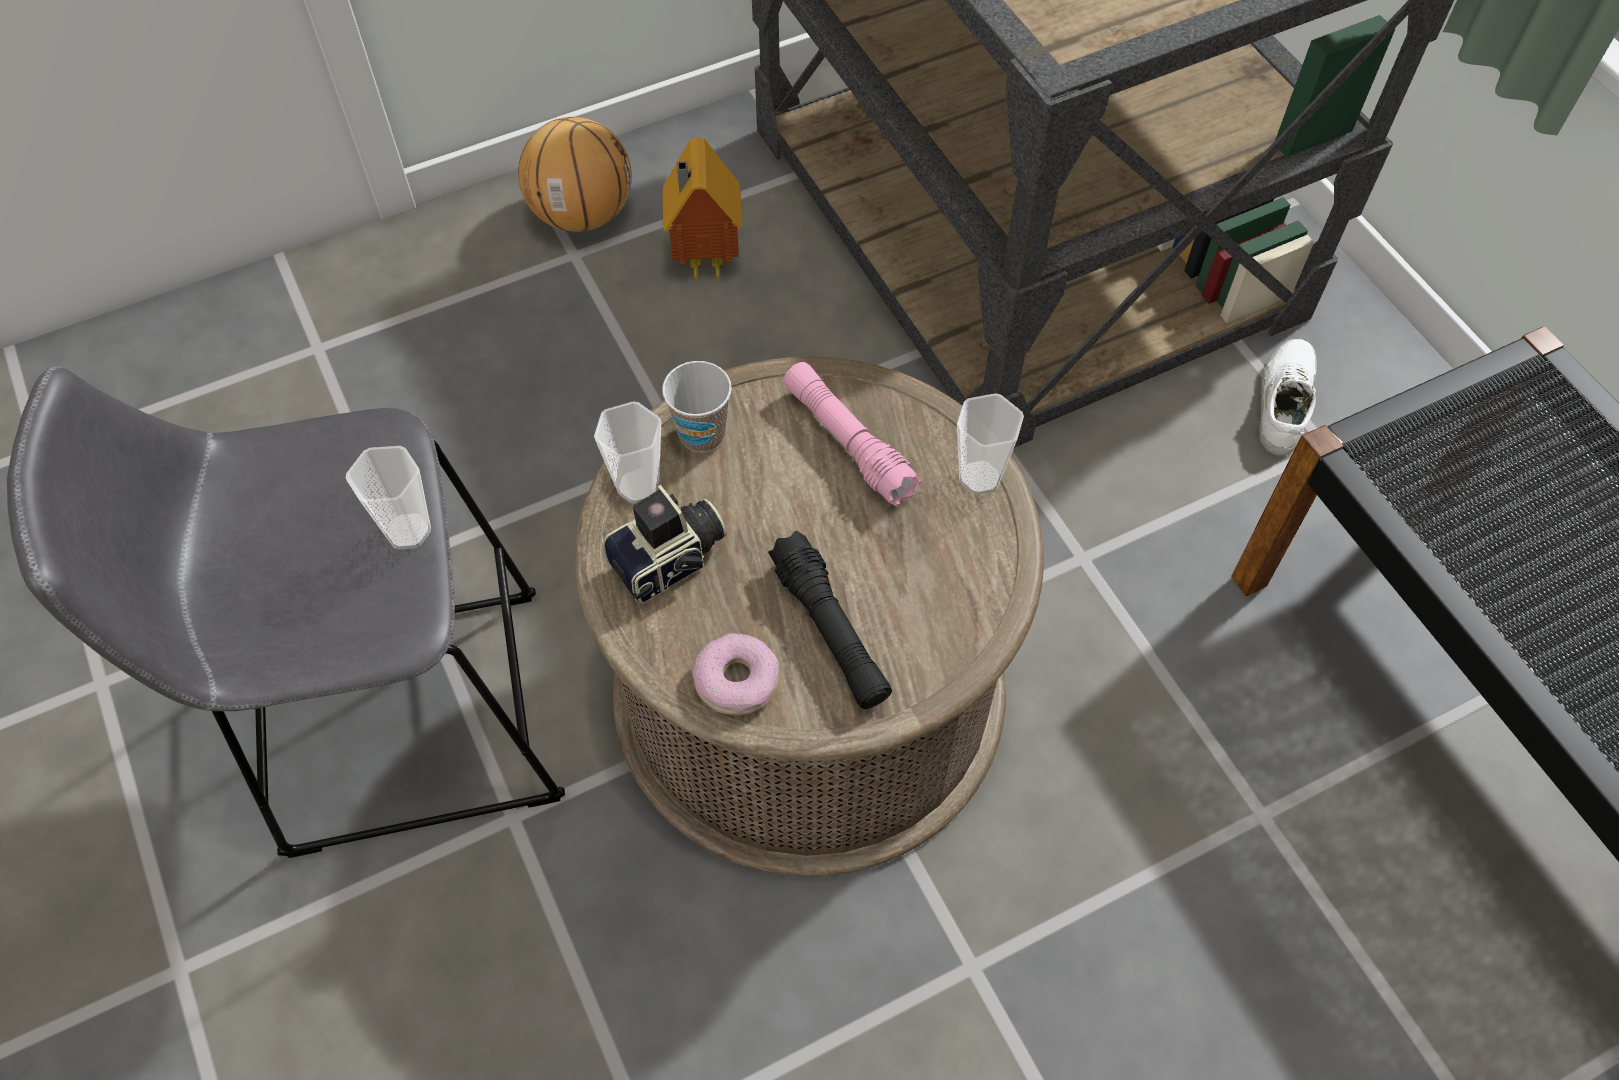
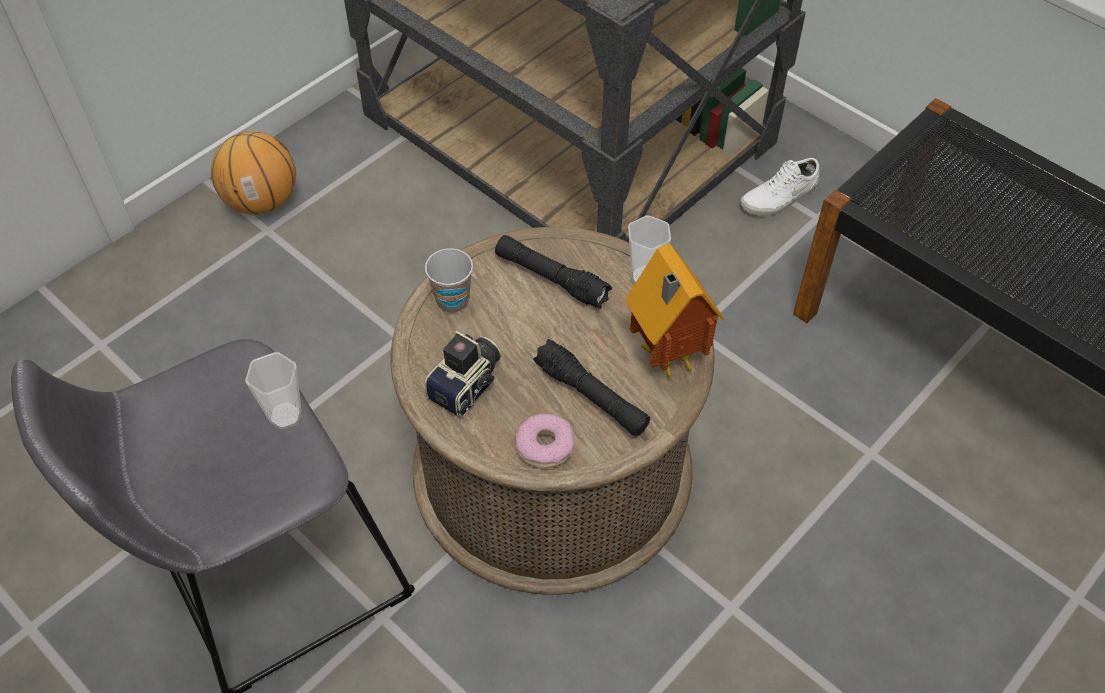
camera: 20 degrees left, 5 degrees down
cup [594,401,661,504] -> none
toy house [662,138,742,282] -> toy house moved to [626,244,724,381]
pink flashlight [783,362,922,506] -> black flashlight [495,235,612,309]
white shoe [1259,339,1317,456] -> white shoe turned 120 degrees counterclockwise [740,158,819,216]

